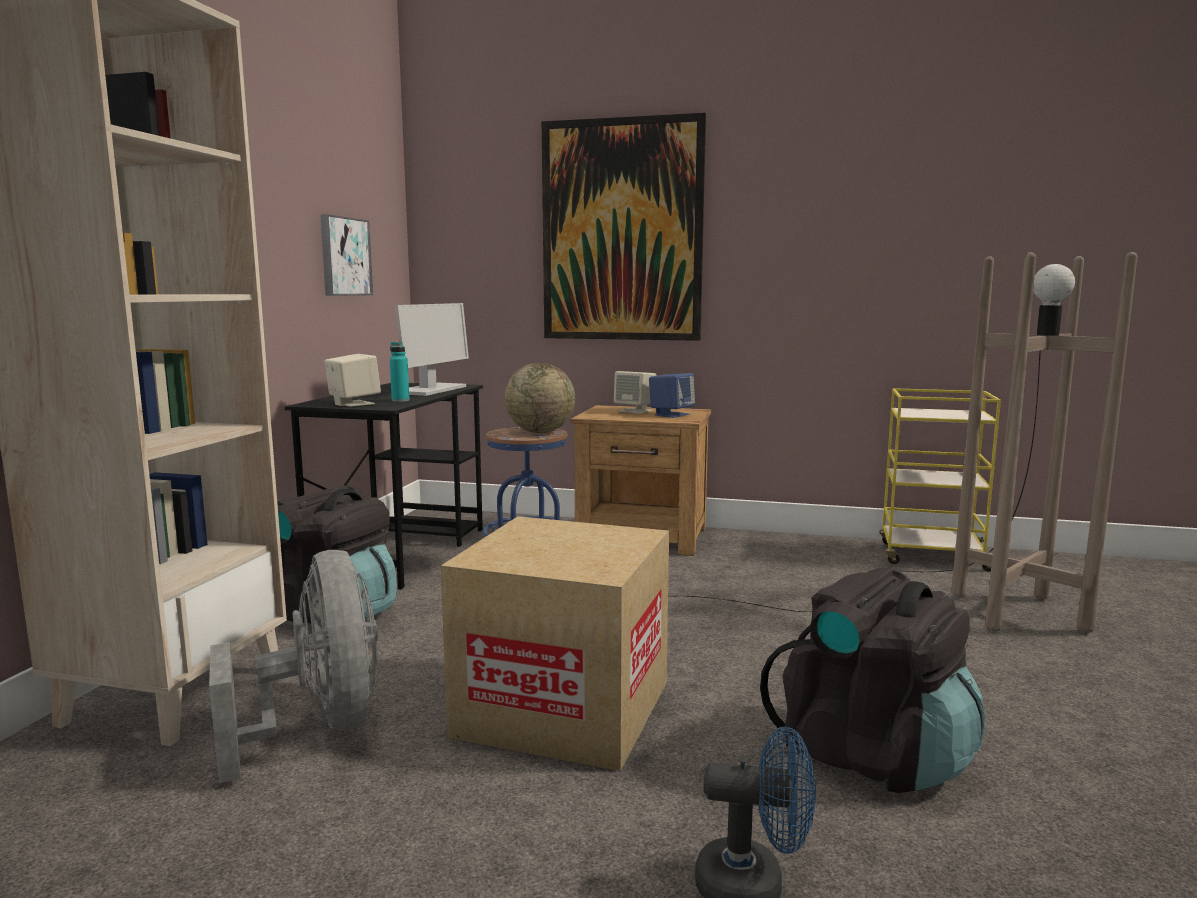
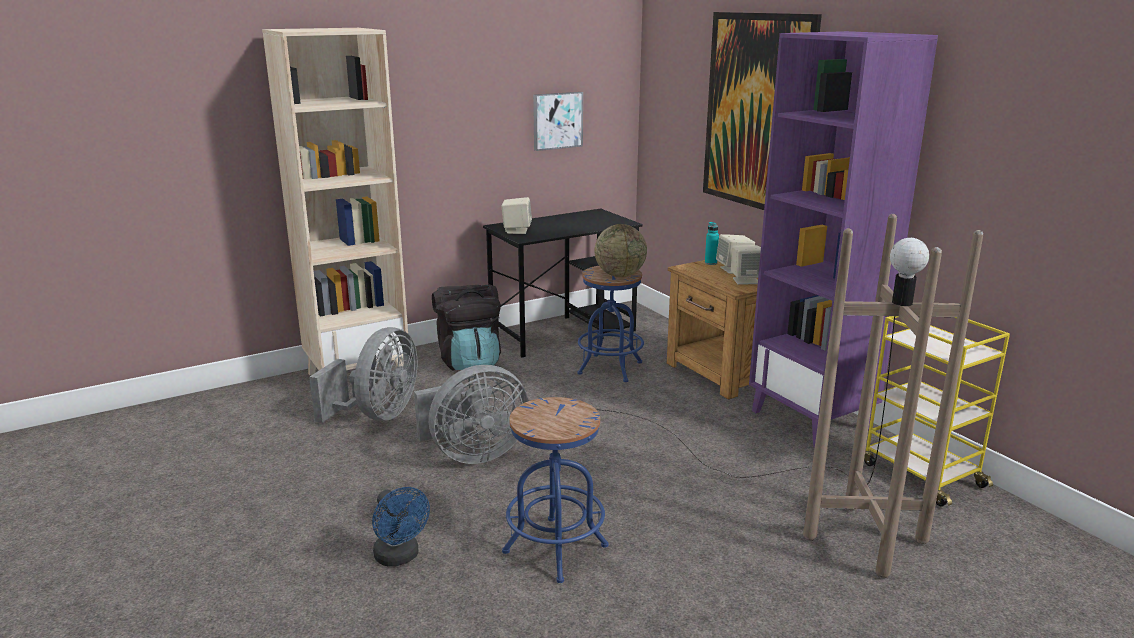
camera: 45 degrees right, 10 degrees up
turquoise bottle [390,342,410,402] -> turquoise bottle moved to [705,222,719,265]
monitor [395,303,469,396] -> none
cardboard box [441,516,669,771] -> grey fan [414,365,529,464]
blue speaker [649,373,695,418] -> beige speaker [731,245,761,285]
black backpack [760,568,985,793] -> blue stool [502,397,608,583]
none -> purple bookcase [749,31,938,448]

